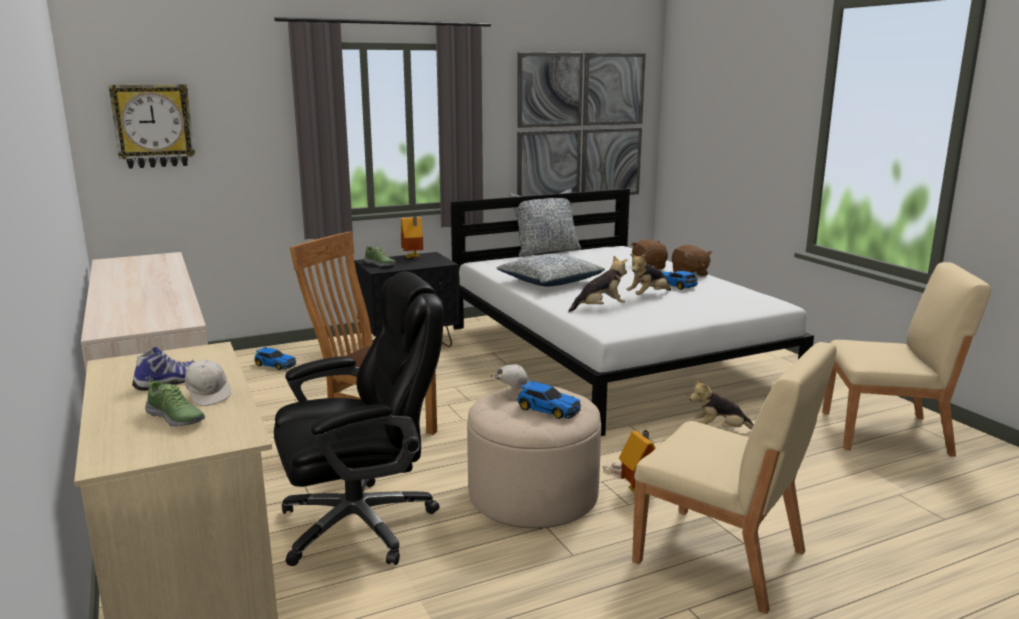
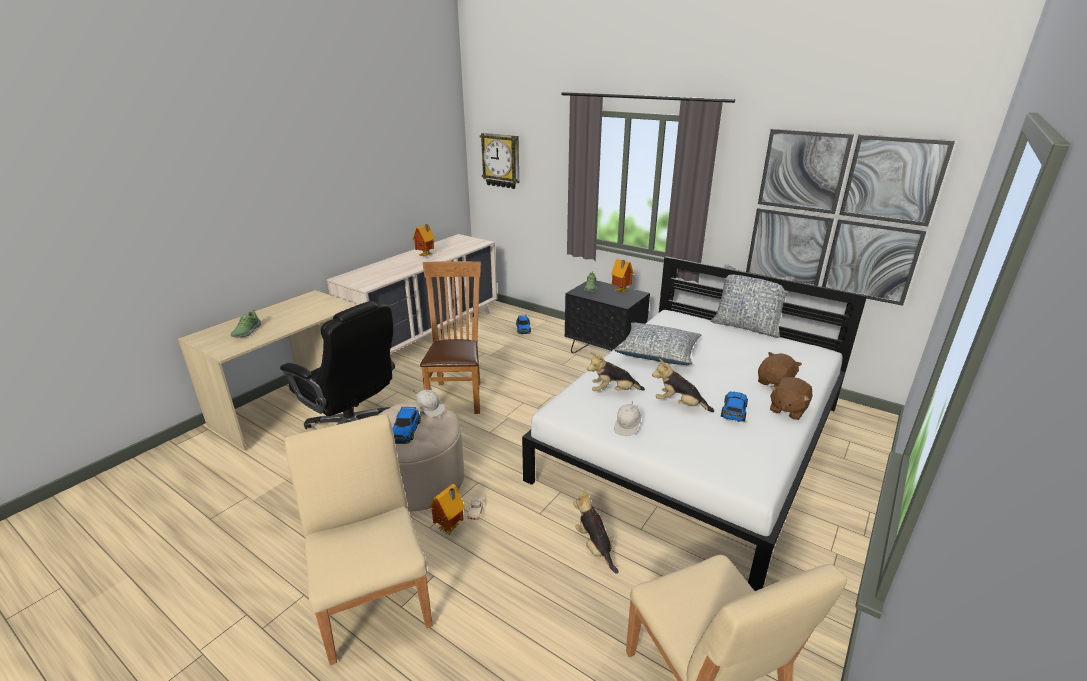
camera: 60 degrees right, 10 degrees up
shoe [132,347,192,391] -> none
white cap [185,359,231,406] -> white cap moved to [614,401,641,436]
plush toy [568,256,628,312] -> plush toy turned 135 degrees clockwise [587,352,645,391]
beige chair [632,342,836,614] -> beige chair turned 150 degrees clockwise [285,414,433,665]
none -> toy house [413,224,435,257]

